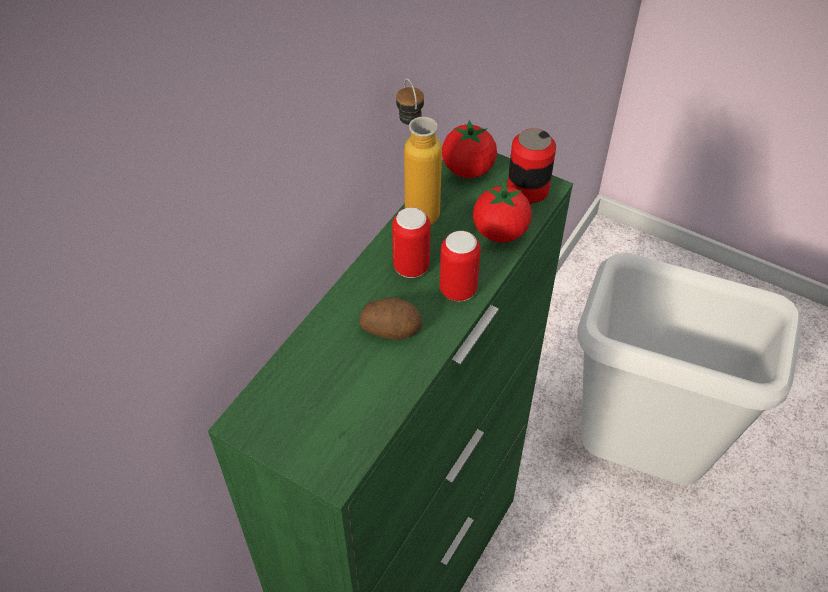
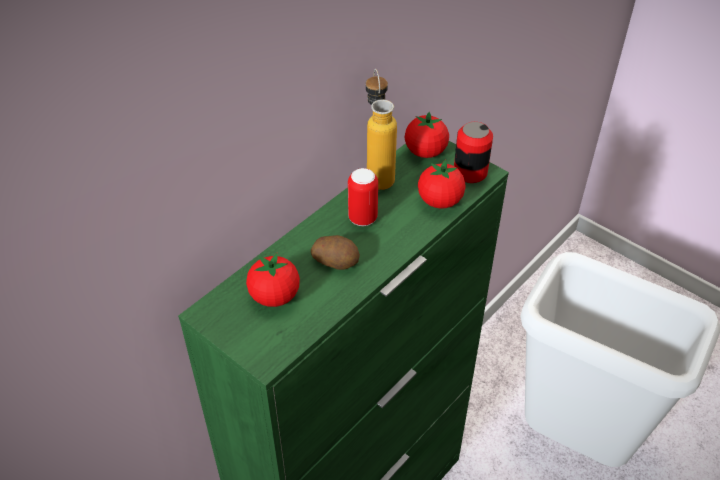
camera: 10 degrees right, 5 degrees down
can [440,231,481,301] -> none
none -> tomato [246,253,300,307]

